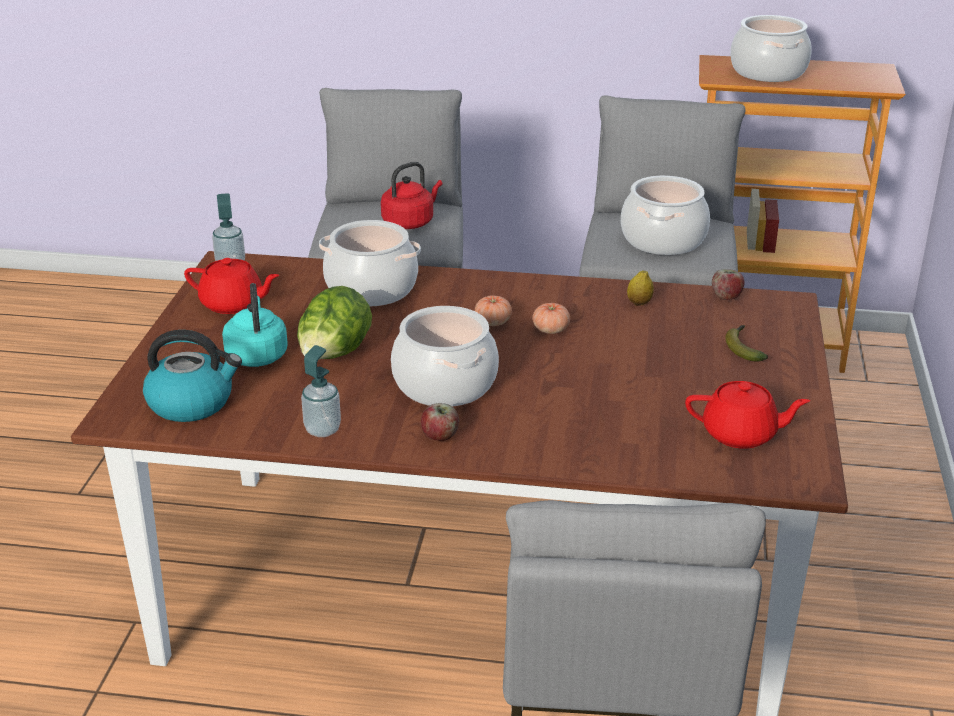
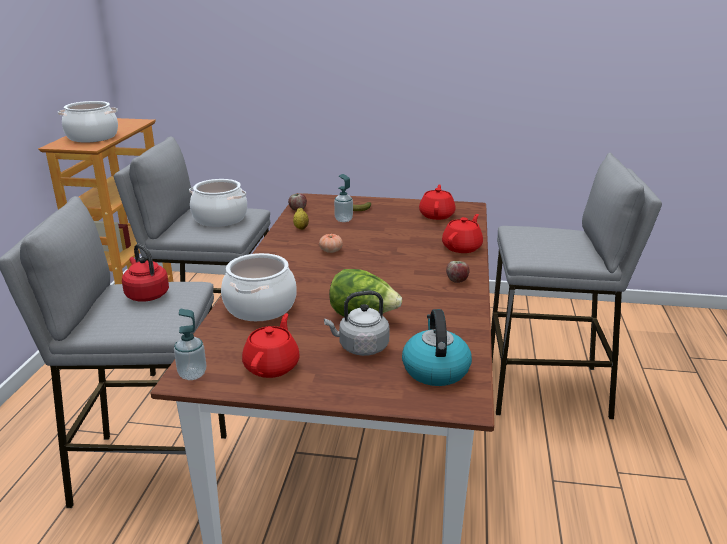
camera: 90 degrees left, 5 degrees down
turquoise kettle [222,283,288,367] -> grey kettle [324,291,390,356]
soap dispenser [301,345,341,437] -> soap dispenser moved to [334,174,353,222]
cooking pot [391,306,499,407] -> none
tomato [475,295,512,326] -> none
none -> red teapot [442,214,483,253]

